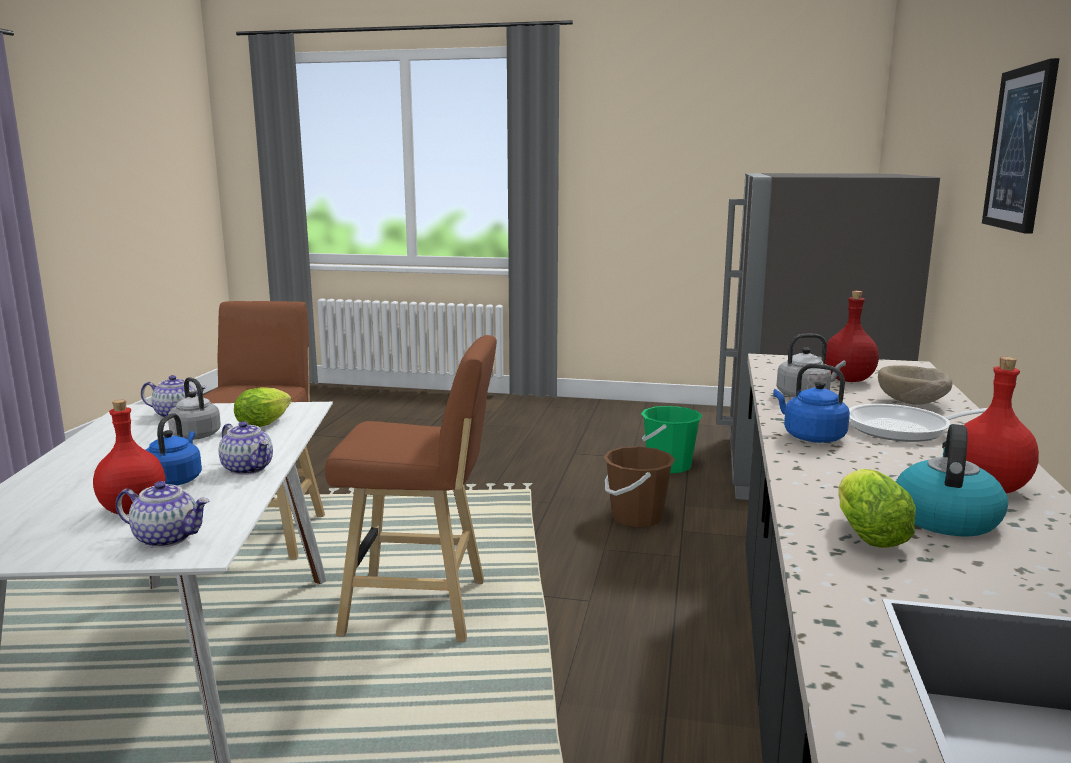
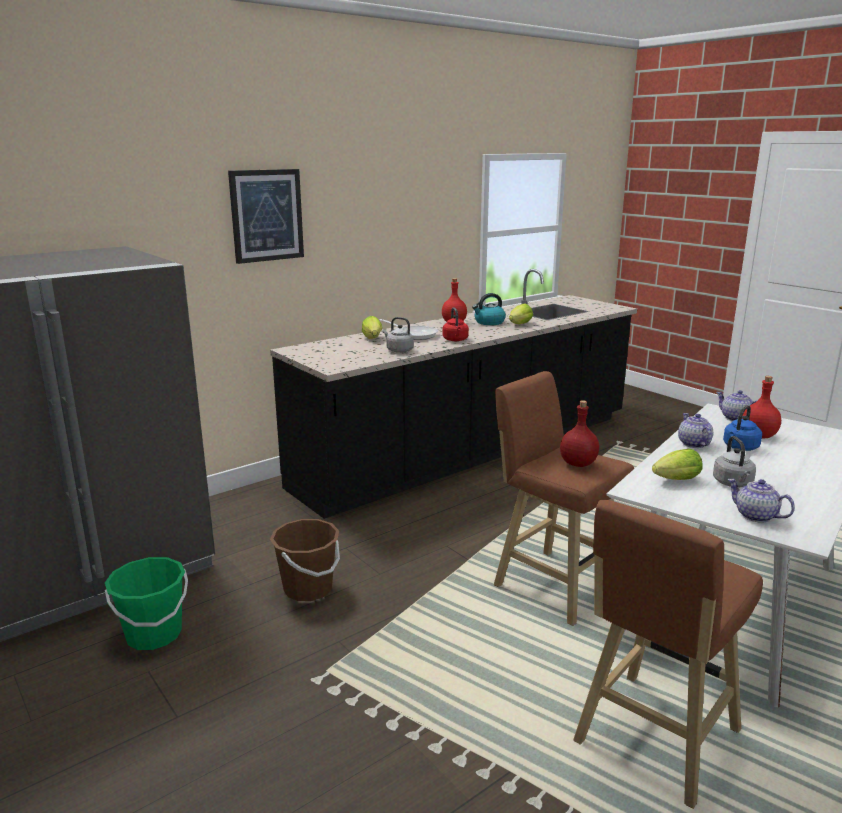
camera: 140 degrees left, 5 degrees up
blue kettle [773,364,850,443] -> red kettle [443,307,469,341]
red bottle [825,291,879,382] -> red bottle moved to [560,400,599,467]
beige bowl [878,365,953,405] -> lettuce [362,316,382,339]

